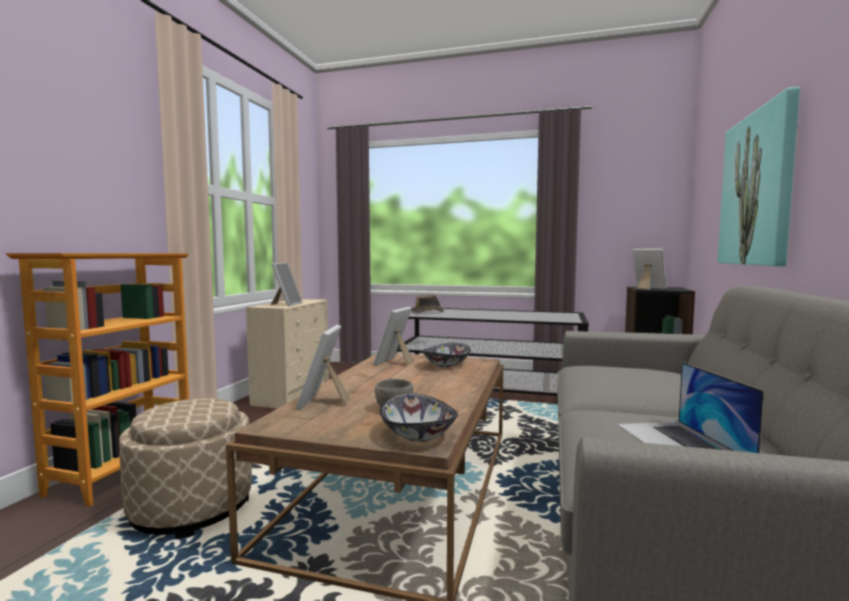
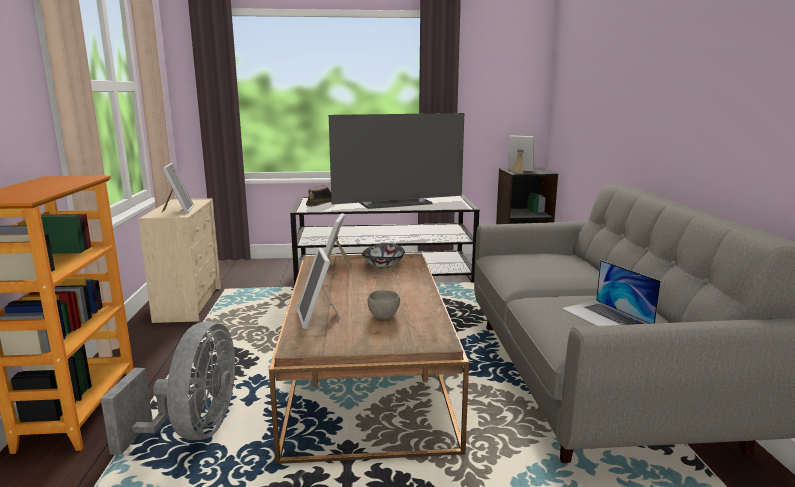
camera: 20 degrees left, 10 degrees up
beige ottoman [119,398,252,539] -> grey fan [101,321,236,455]
bowl [380,393,458,442] -> none
picture [718,87,800,266] -> none
none -> television [329,113,464,209]

